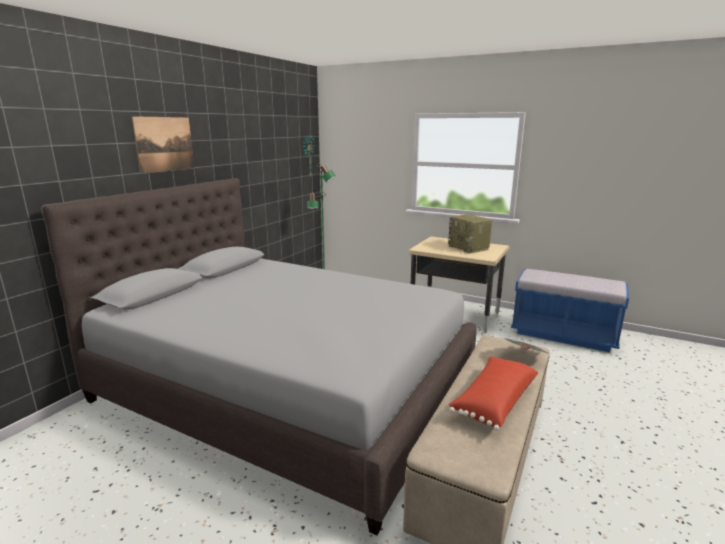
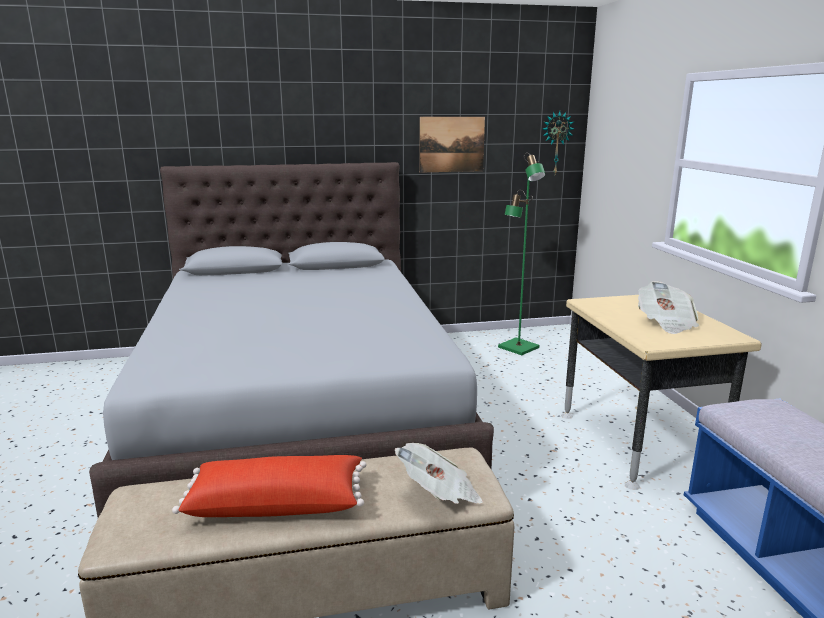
camera: 50 degrees right, 0 degrees up
picture [132,116,194,174] -> picture moved to [420,117,485,173]
radio [448,214,492,253] -> newspaper [638,281,699,334]

